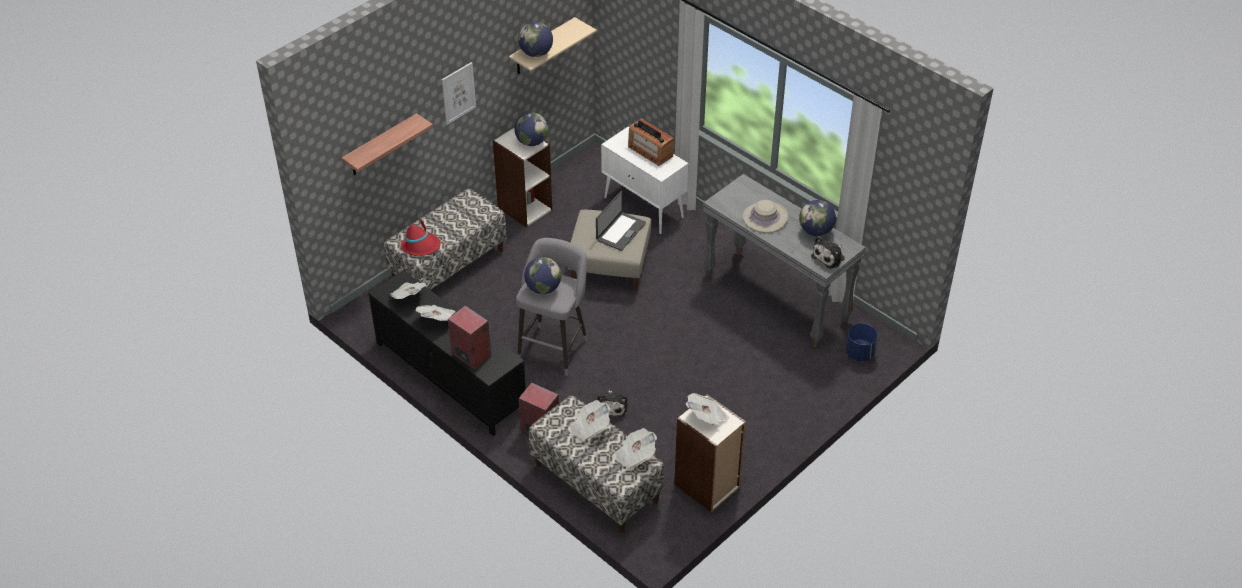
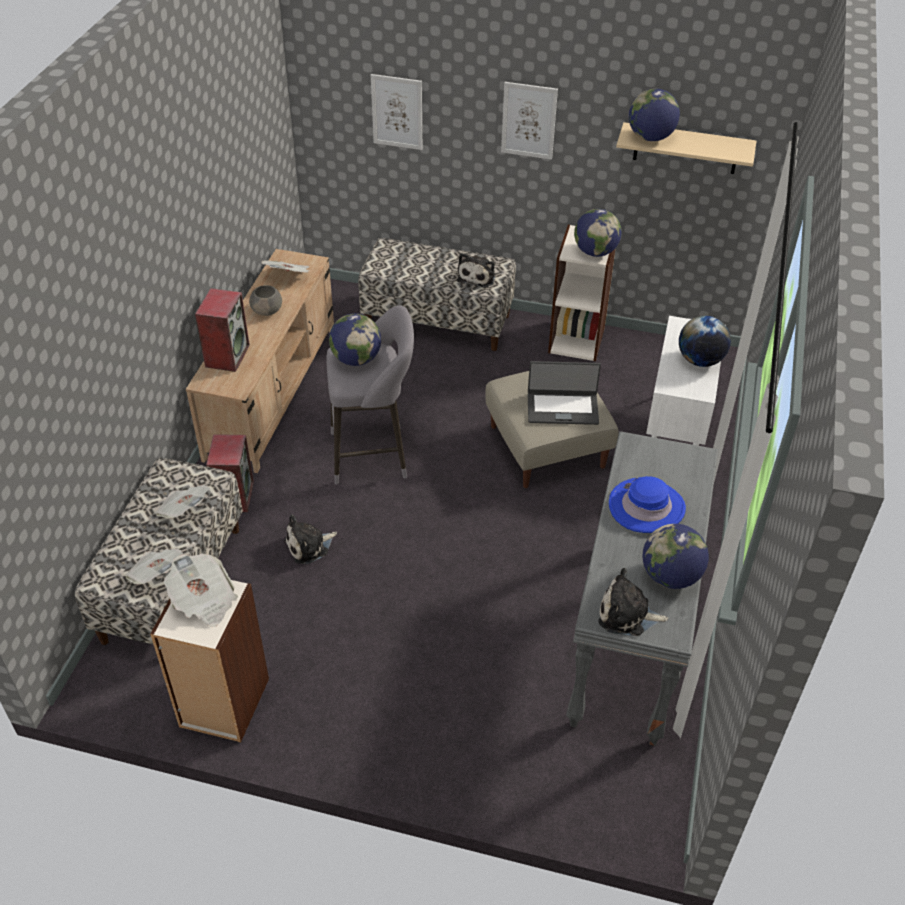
camera: 60 degrees right, 0 degrees up
shelf [342,113,433,175] -> picture [371,74,422,150]
black tv stand [368,270,526,436] -> beige tv stand [186,249,334,473]
red hat [401,218,440,256] -> none
newspaper [416,305,456,321] -> grey bowl [249,285,282,316]
radio [628,119,674,166] -> globe [679,316,731,367]
beige hat [743,200,788,233] -> blue hat [609,476,686,533]
blue planter [845,323,878,361] -> none
none -> plush toy [457,253,495,288]

